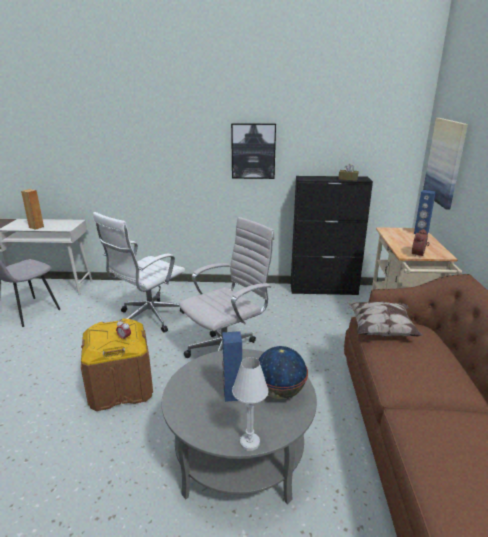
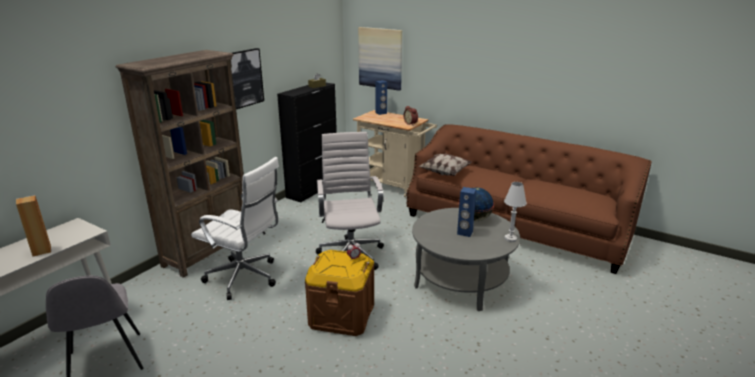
camera: 60 degrees left, 0 degrees up
white office chair [93,212,185,333] -> white office chair turned 45 degrees counterclockwise [191,157,279,300]
none -> brown bookcase [116,50,244,278]

